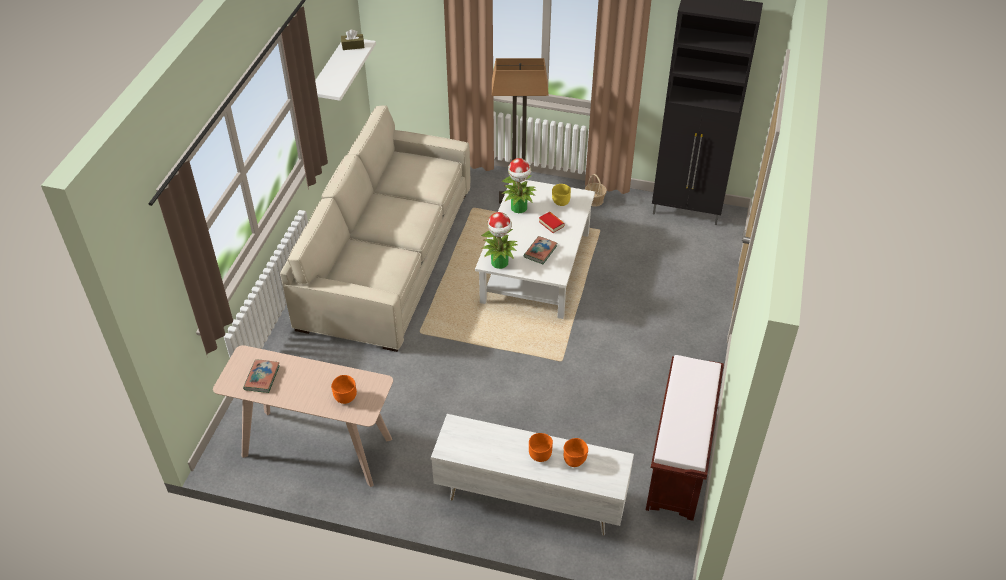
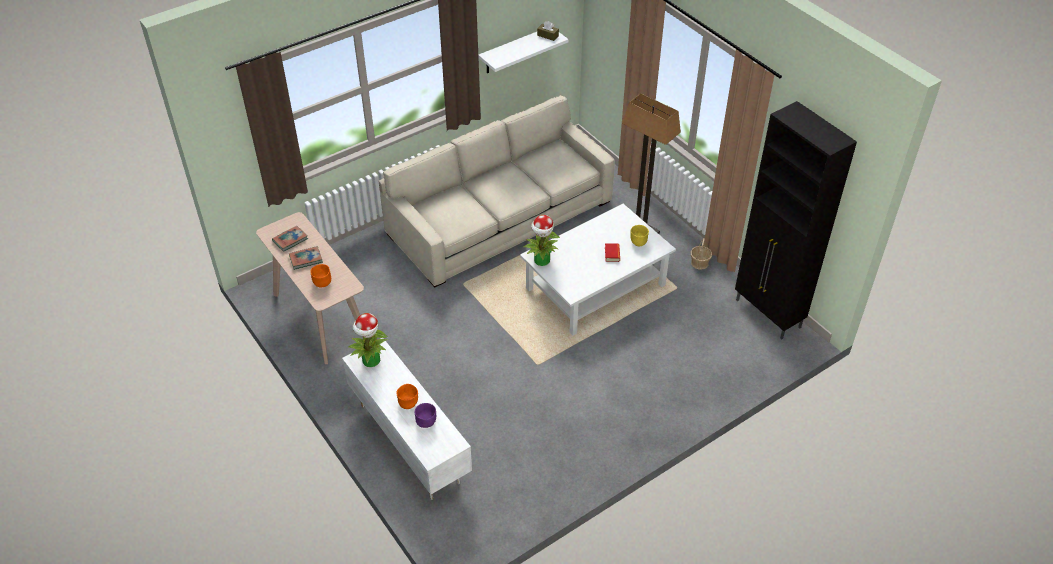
camera: 40 degrees right, 0 degrees up
potted plant [502,158,536,213] -> potted plant moved to [348,313,387,367]
book [524,236,557,264] -> book moved to [289,246,323,270]
orange bowl [564,438,588,467] -> purple bowl [415,403,436,428]
brown bench [646,355,724,521] -> none

